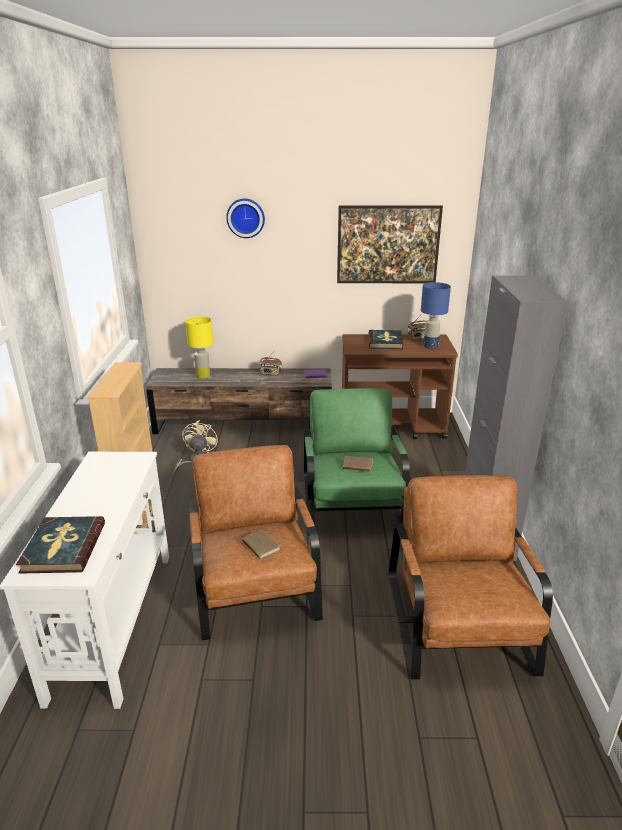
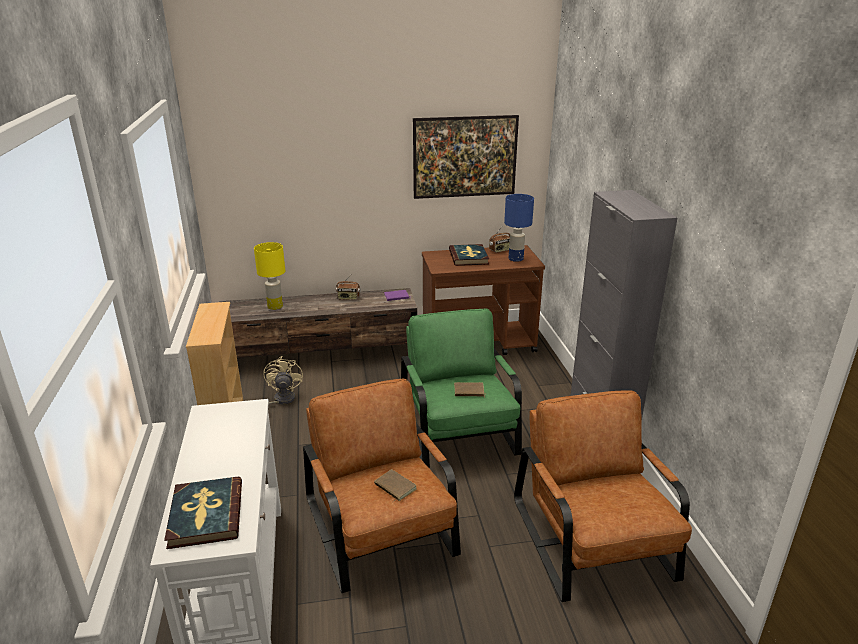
camera: 10 degrees left, 0 degrees up
wall clock [226,198,265,238] -> none

